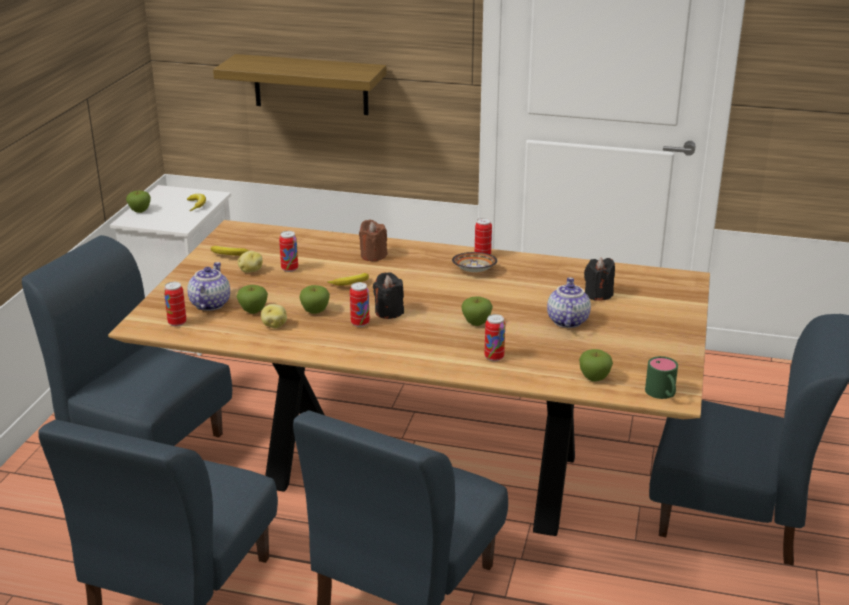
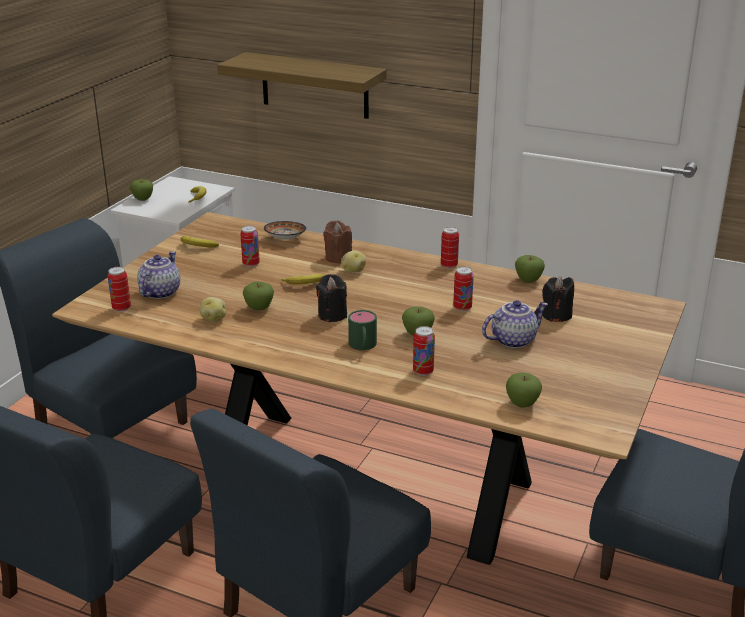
camera: 10 degrees right, 0 degrees up
apple [237,285,268,314] -> apple moved to [515,255,545,283]
potato [238,251,263,273] -> potato moved to [341,251,366,273]
can [350,282,370,327] -> can moved to [453,266,474,311]
bowl [452,252,498,272] -> bowl moved to [264,221,307,240]
teapot [547,277,591,328] -> teapot turned 45 degrees clockwise [482,300,548,348]
green mug [645,356,678,399] -> green mug moved to [348,310,377,350]

